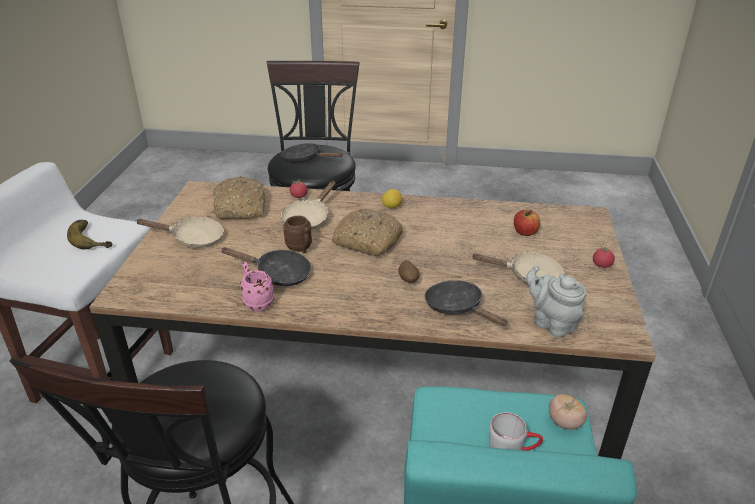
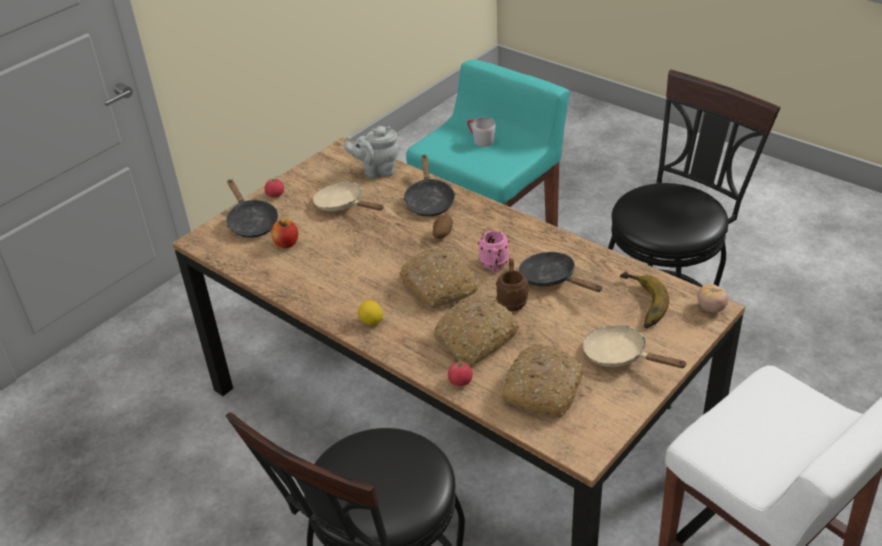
camera: 145 degrees left, 5 degrees up
banana [67,220,113,249] -> banana moved to [620,271,669,328]
pink mug [240,262,274,311] -> pink mug moved to [478,230,509,273]
black frying pan [281,143,343,162] -> black frying pan moved to [226,179,278,238]
beige frying pan [281,181,336,230] -> bread [434,295,519,364]
grey teapot [526,265,587,337] -> grey teapot turned 90 degrees clockwise [344,126,400,178]
tomato [549,394,587,430] -> tomato moved to [697,284,729,313]

